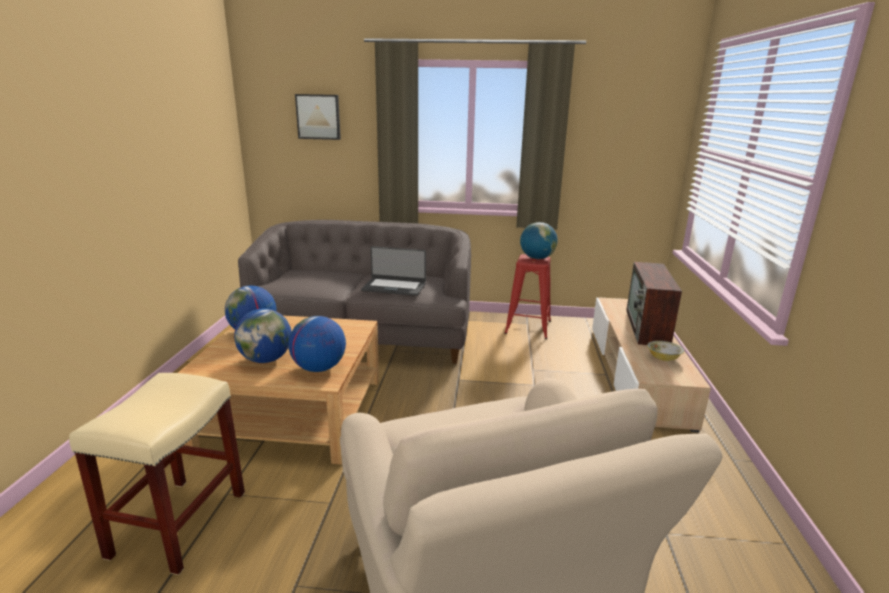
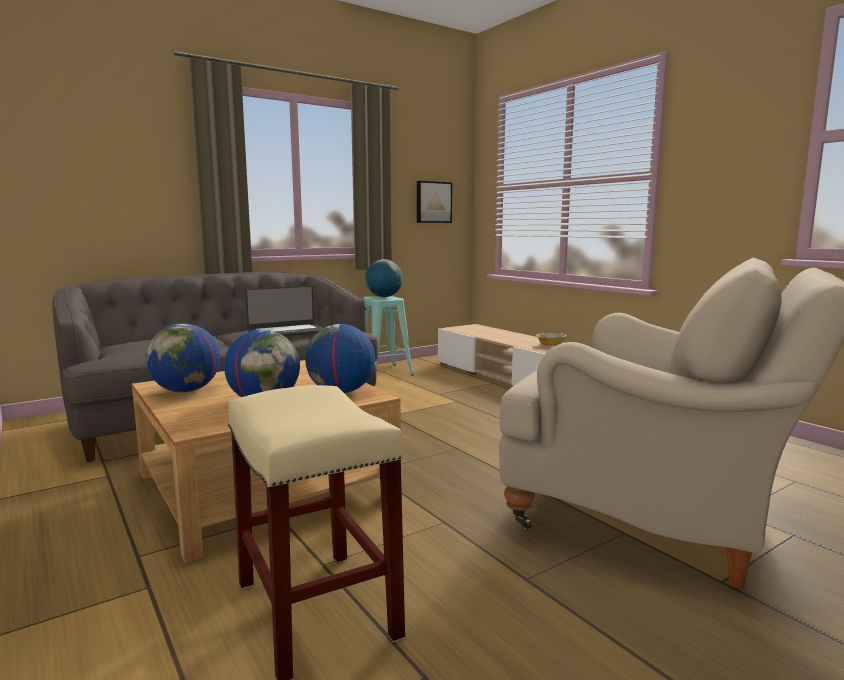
camera: 40 degrees left, 10 degrees down
picture [295,94,341,140] -> picture moved to [417,181,452,223]
red stool [504,254,551,339] -> turquoise stool [363,296,414,376]
television [626,262,682,345] -> none

